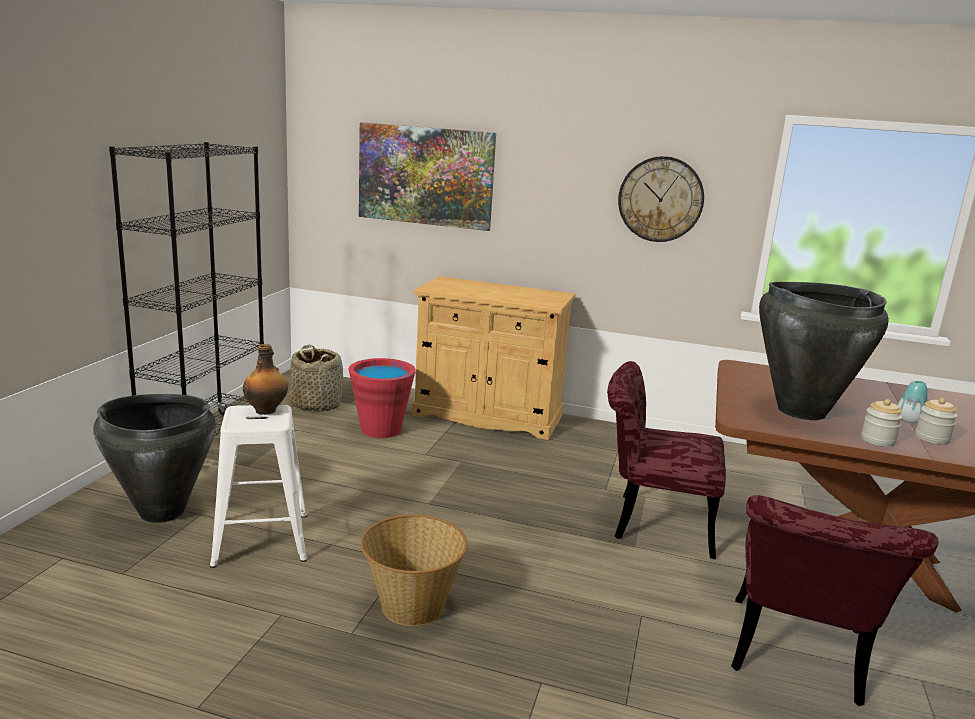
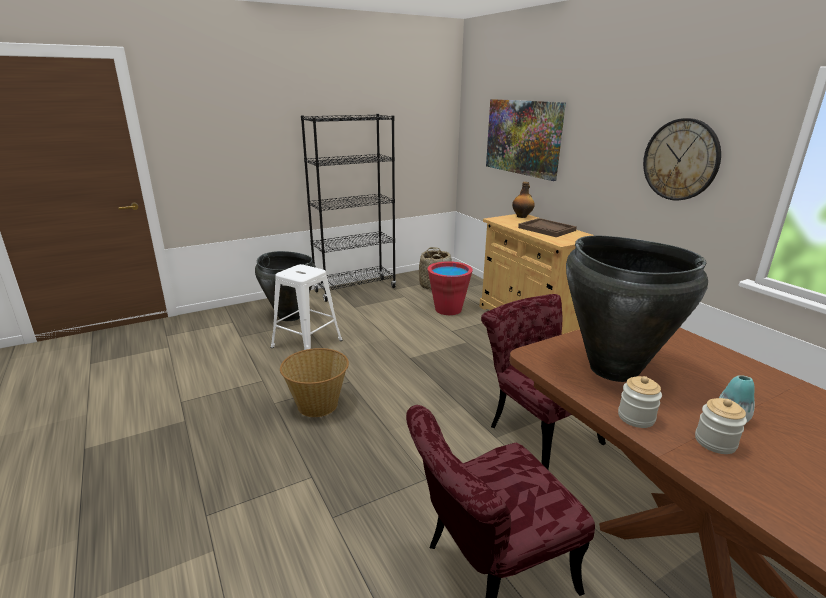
camera: 45 degrees right, 5 degrees up
bottle [243,344,288,415] -> bottle moved to [512,182,535,218]
none -> brown tray [518,218,577,237]

